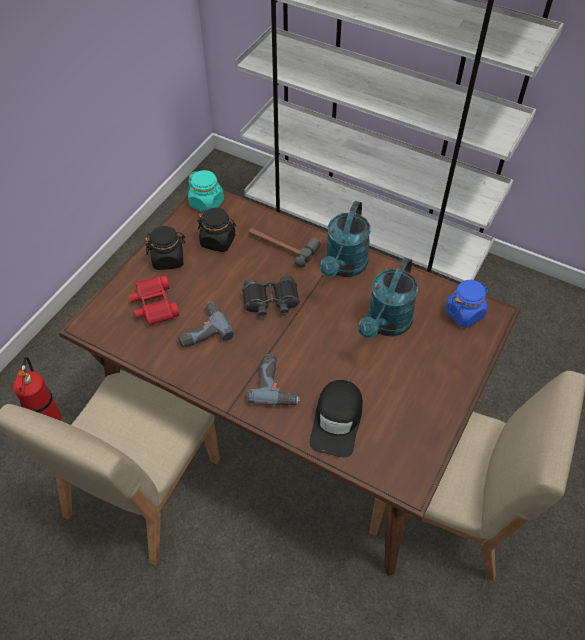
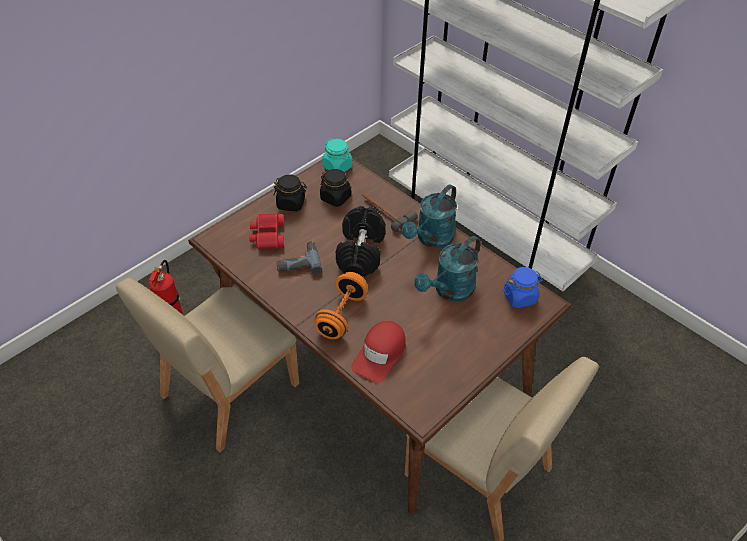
camera: 15 degrees right, 5 degrees down
black binoculars [242,276,300,317] -> black dumbbell [336,206,386,277]
power drill [247,354,300,405] -> orange dumbbell [315,272,368,339]
black cap [310,380,363,458] -> red cap [351,321,406,383]

